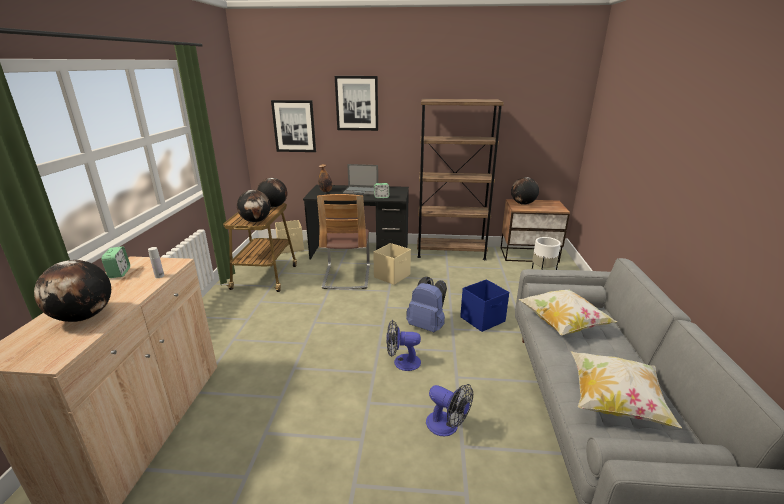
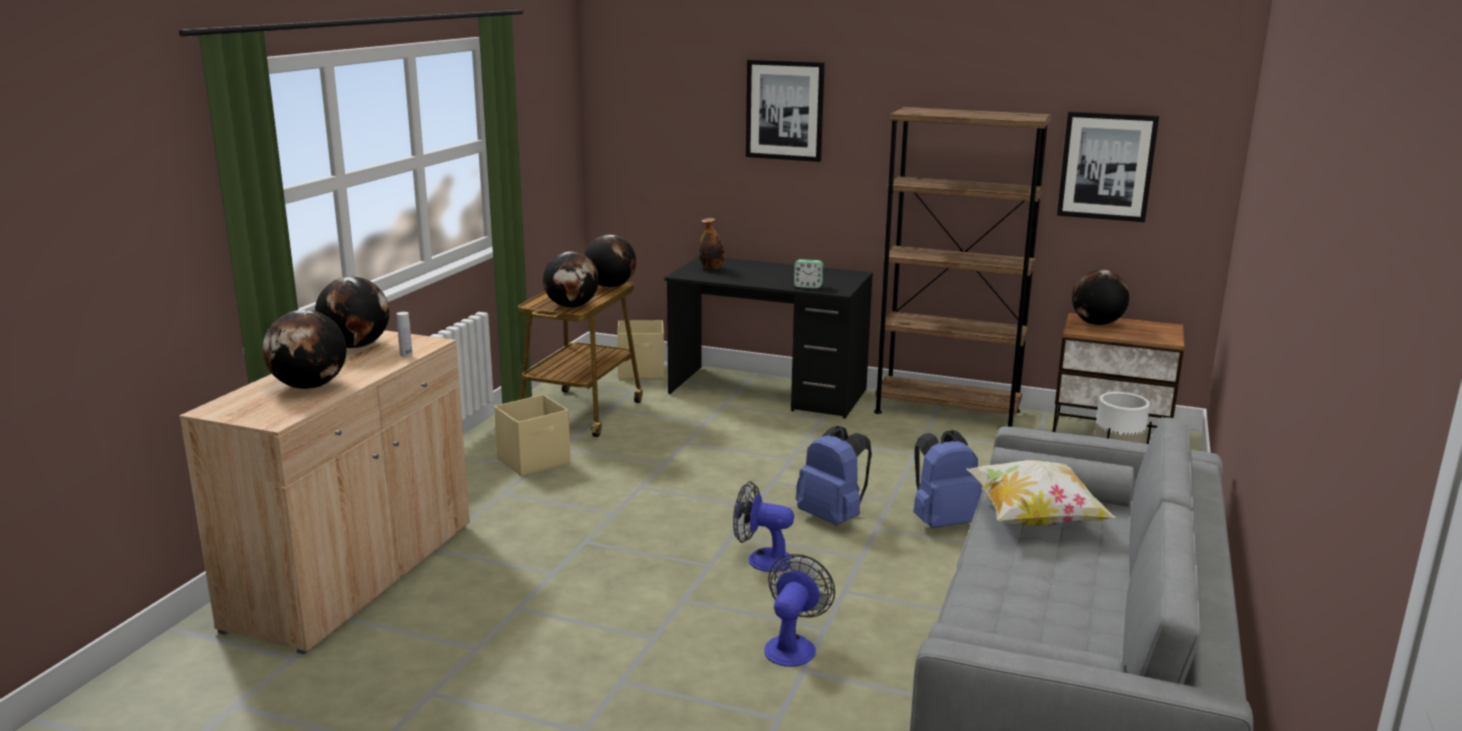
camera: 15 degrees right, 5 degrees down
alarm clock [101,246,130,278] -> globe [315,277,390,348]
picture [271,100,316,152] -> picture moved to [1057,112,1159,222]
chair [317,194,370,289] -> none
laptop [343,164,378,195] -> none
beige storage box [373,243,411,285] -> beige storage box moved to [494,395,571,477]
fan [426,384,473,436] -> fan turned 120 degrees counterclockwise [764,554,835,667]
blue storage box [460,279,509,332] -> blue backpack [913,430,983,528]
pillow [571,351,682,428] -> none

